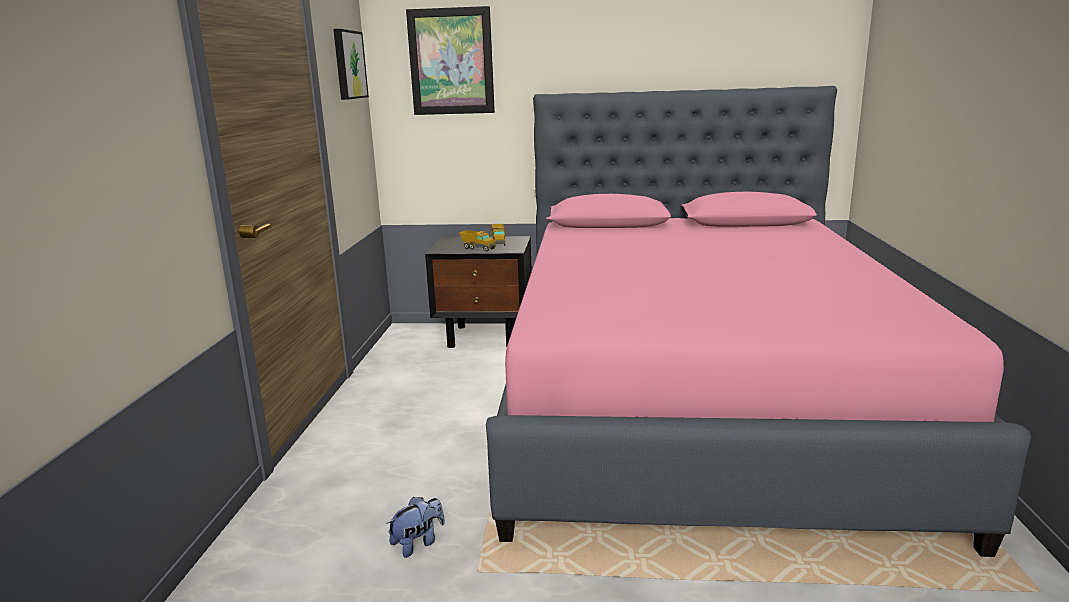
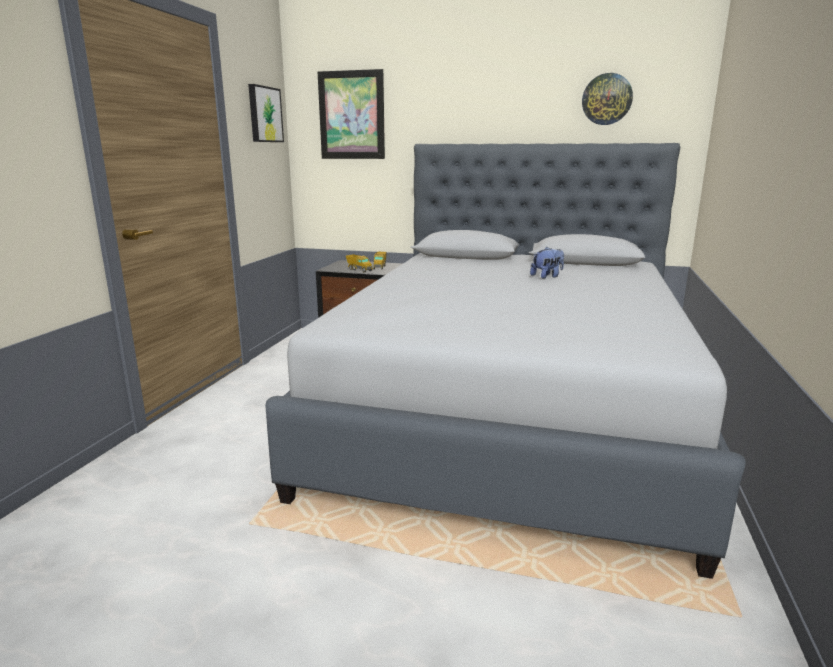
camera: 10 degrees right, 0 degrees up
plush toy [386,497,445,558] -> plush toy moved to [530,247,564,279]
pink bed [486,86,1031,557] -> grey bed [265,143,746,579]
none -> wall clock [582,73,633,125]

